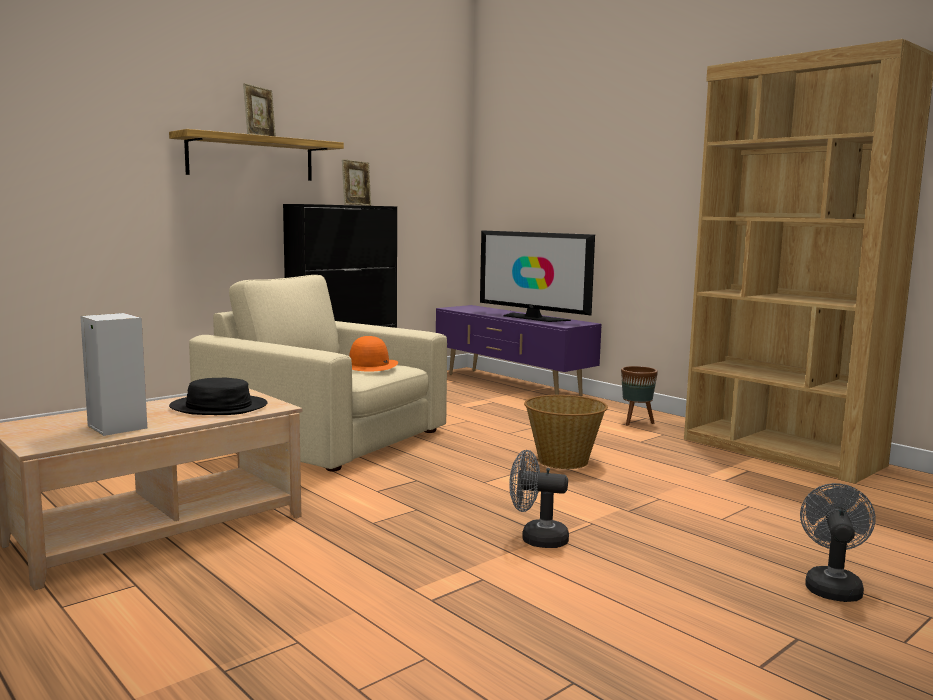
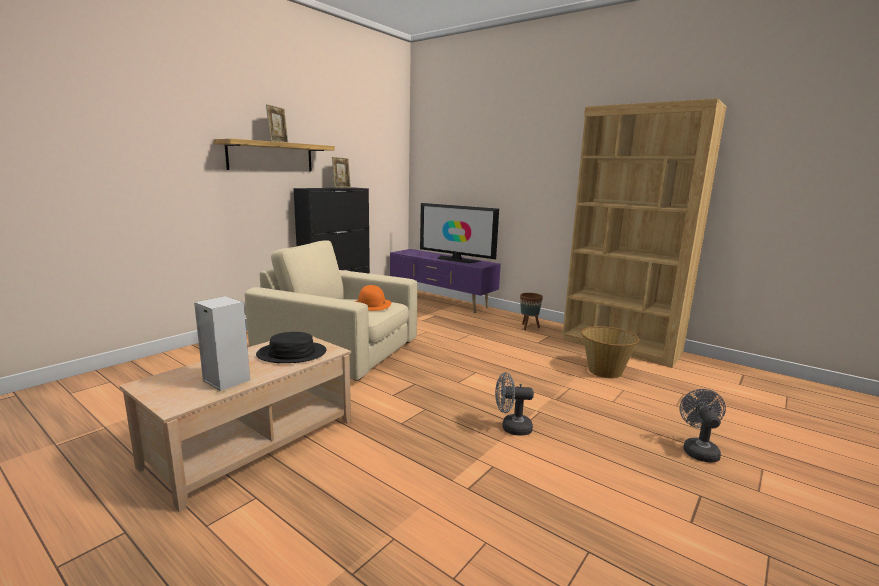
camera: 10 degrees left, 5 degrees up
basket [524,395,608,469] -> basket moved to [581,326,639,378]

